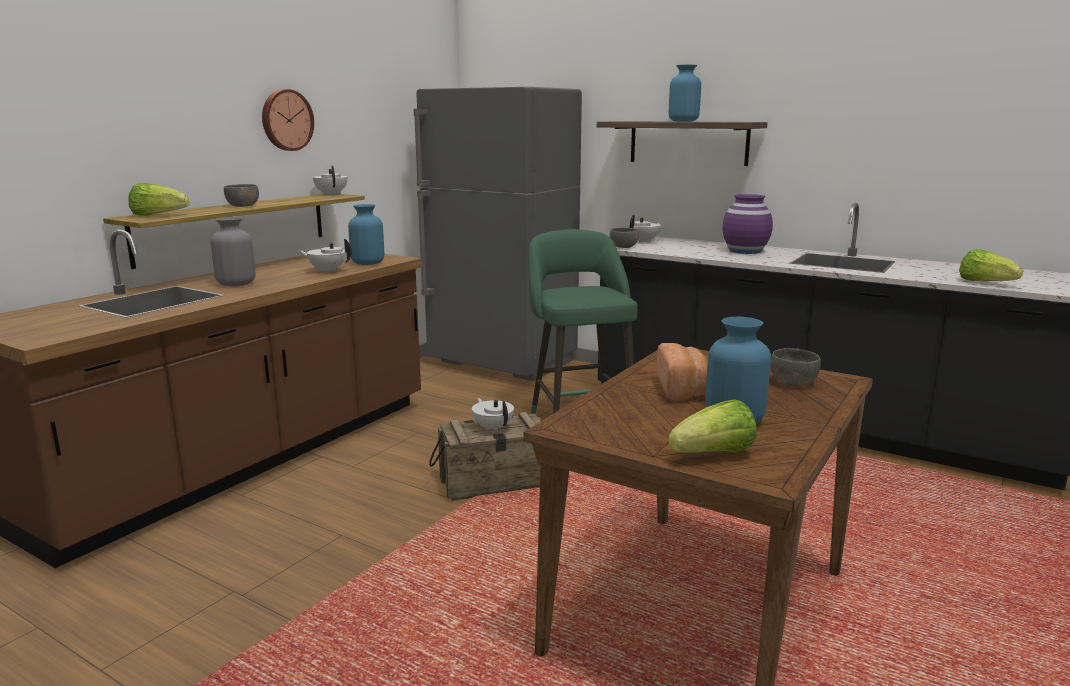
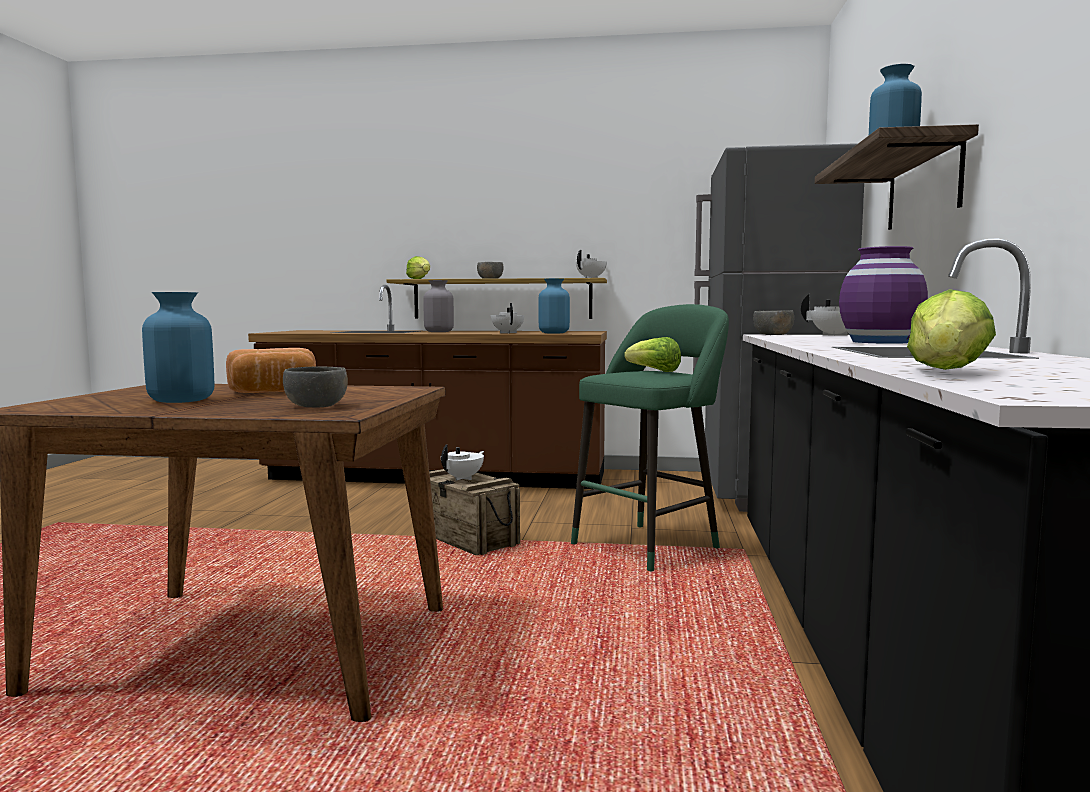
camera: 65 degrees right, 10 degrees down
wall clock [262,89,314,151] -> none
lettuce [668,400,757,453] -> lettuce moved to [624,337,681,372]

